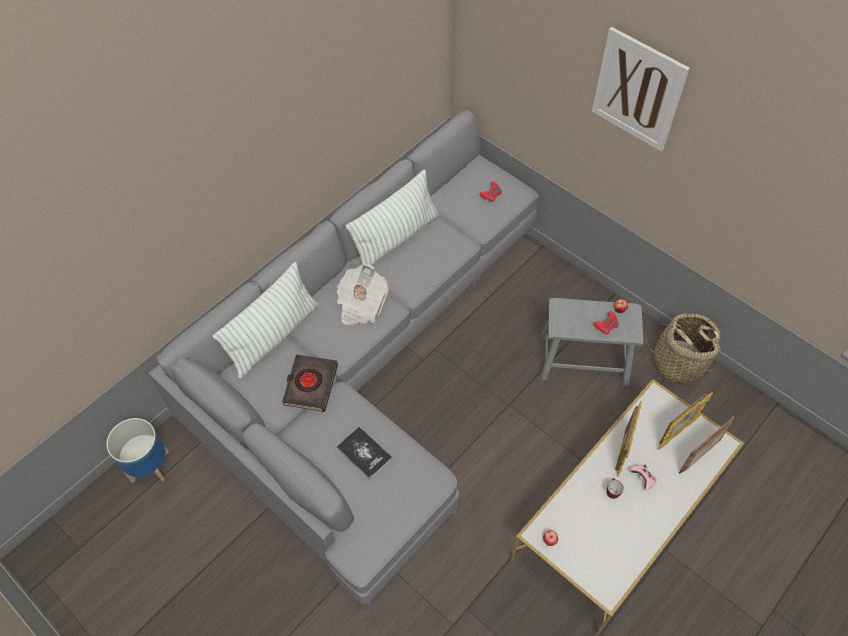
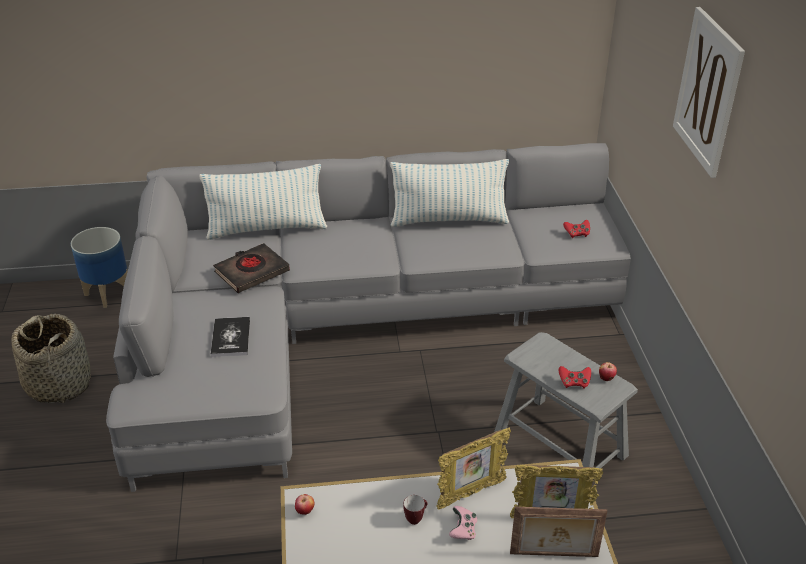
camera: 40 degrees right, 20 degrees down
newspaper [336,264,389,325] -> none
basket [646,314,722,383] -> basket moved to [12,314,91,403]

